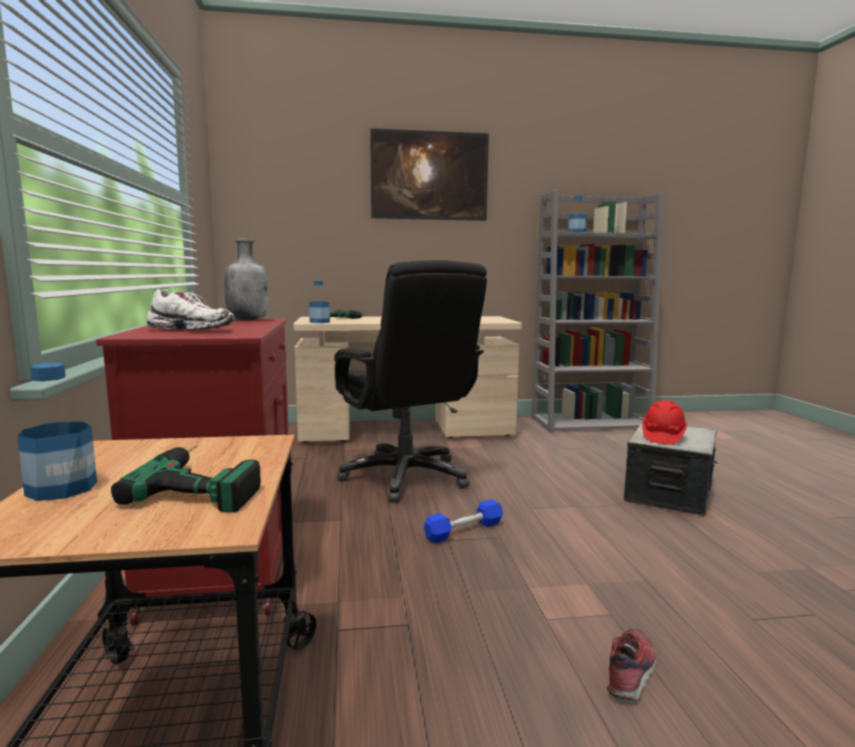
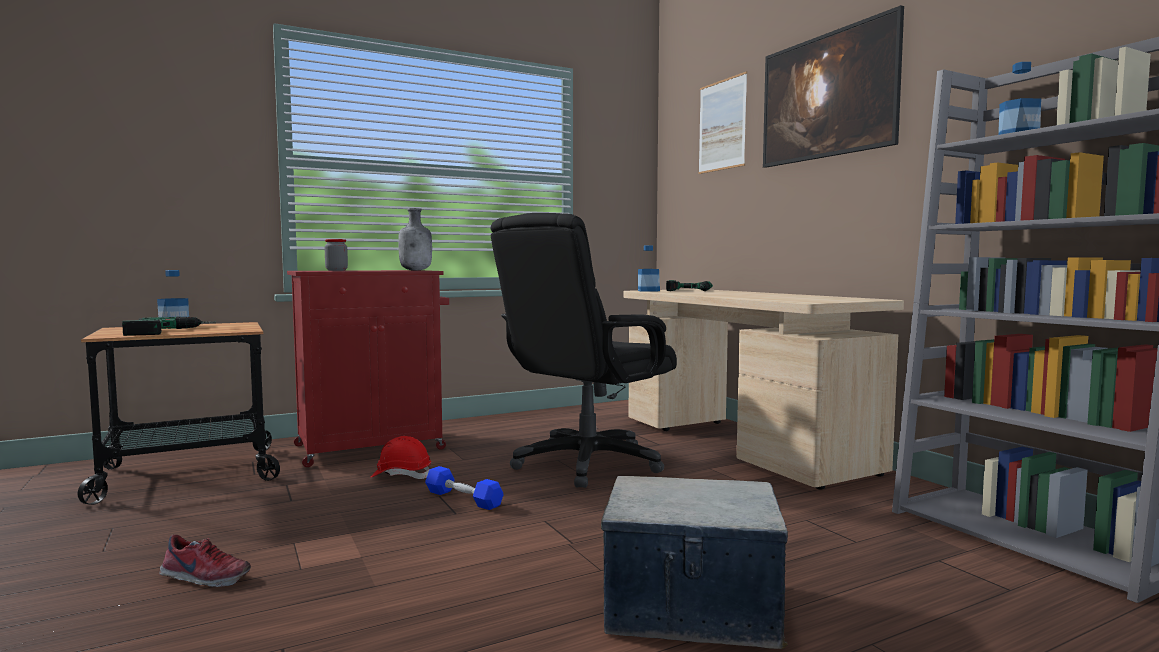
camera: 70 degrees right, 5 degrees down
white shoe [147,289,234,330] -> jar [325,239,348,271]
red hard hat [642,400,687,444] -> red hard hat moved to [370,436,431,479]
none -> picture [699,72,747,174]

